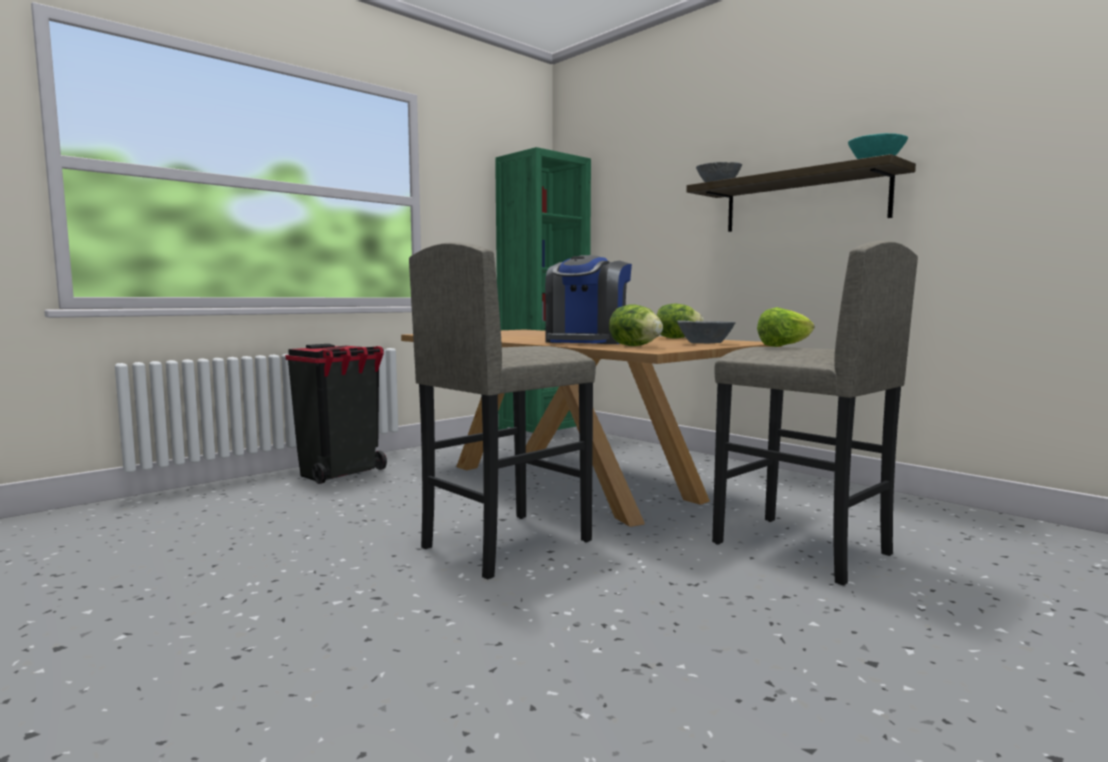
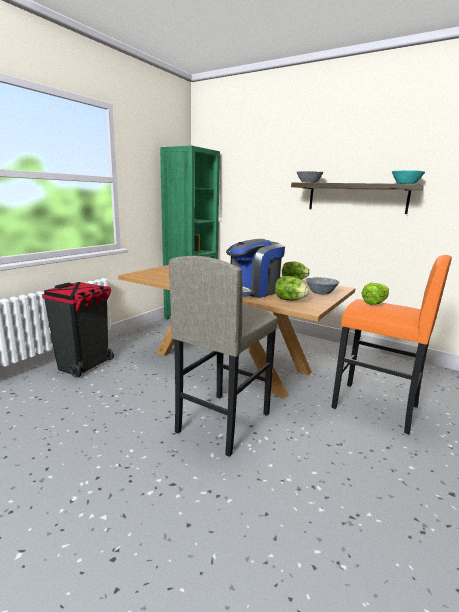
camera: 15 degrees left, 10 degrees up
coffee machine [545,255,632,344] -> coffee machine turned 45 degrees clockwise [226,239,285,298]
grey stool [712,241,918,585] -> orange stool [331,255,452,434]

